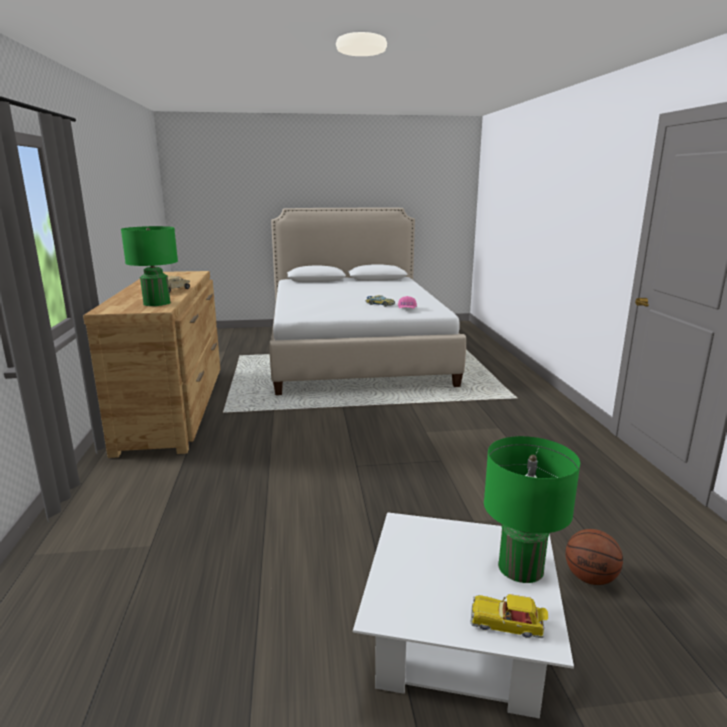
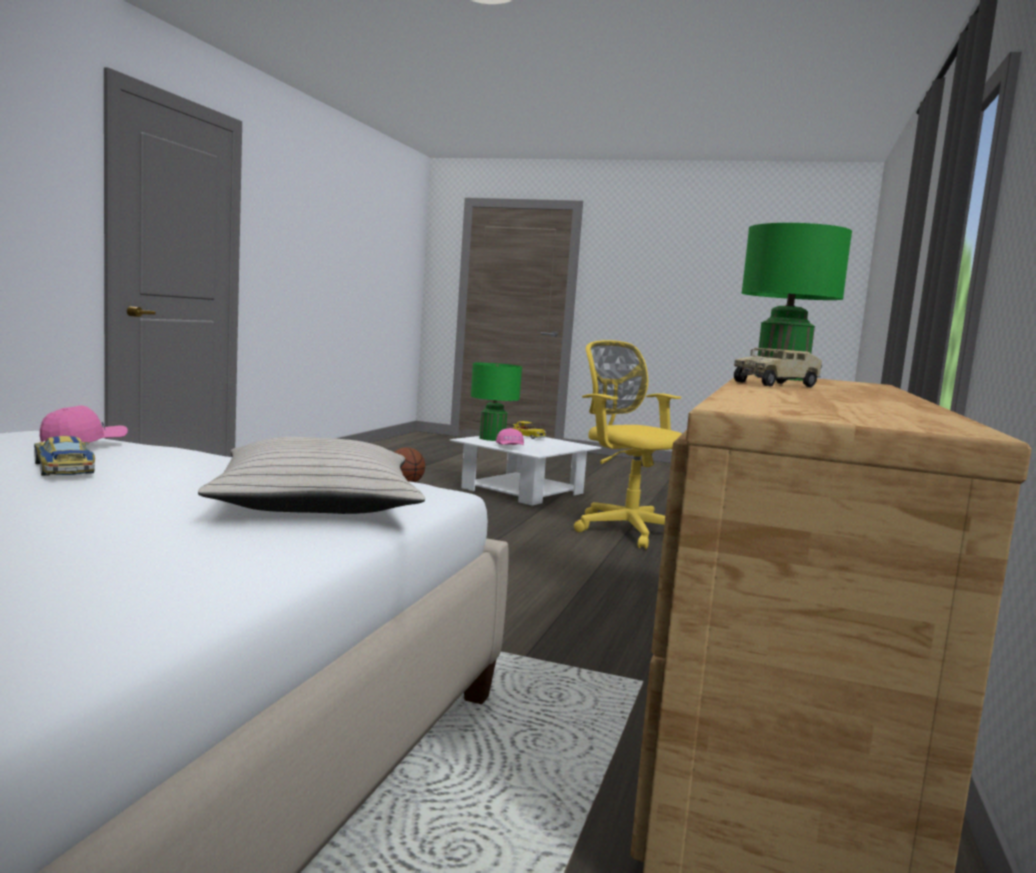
camera: 155 degrees left, 10 degrees down
none -> beige pillow [198,437,425,514]
none -> pink cap [496,428,524,445]
none -> yellow office chair [574,340,682,549]

